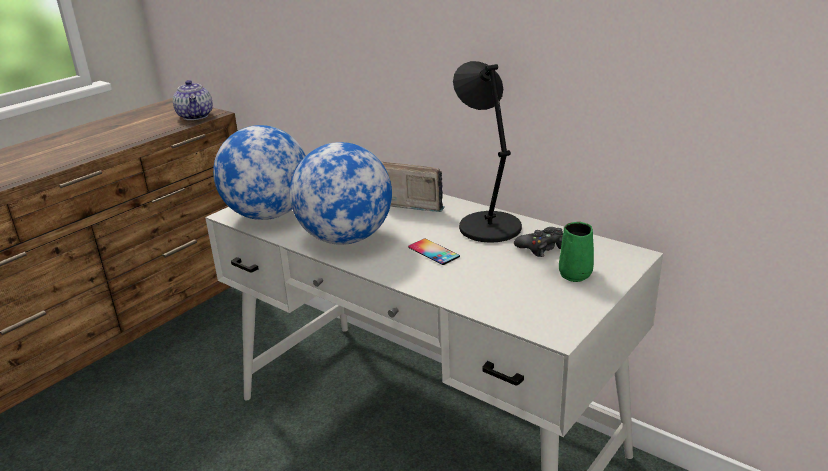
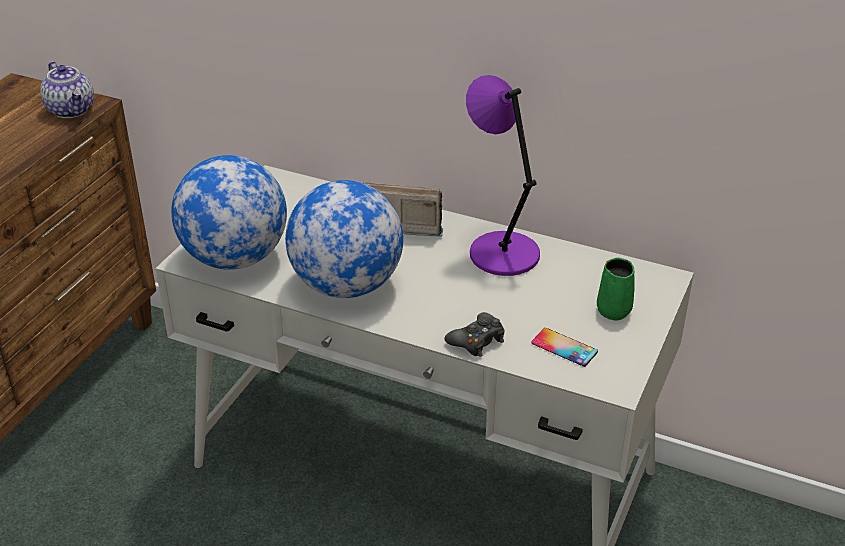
camera: 15 degrees left, 10 degrees up
phone [408,238,460,265] -> phone moved to [531,328,598,367]
black table lamp [453,61,522,243] -> purple table lamp [466,75,540,276]
black game controller [514,227,563,257] -> black game controller moved to [444,312,505,357]

